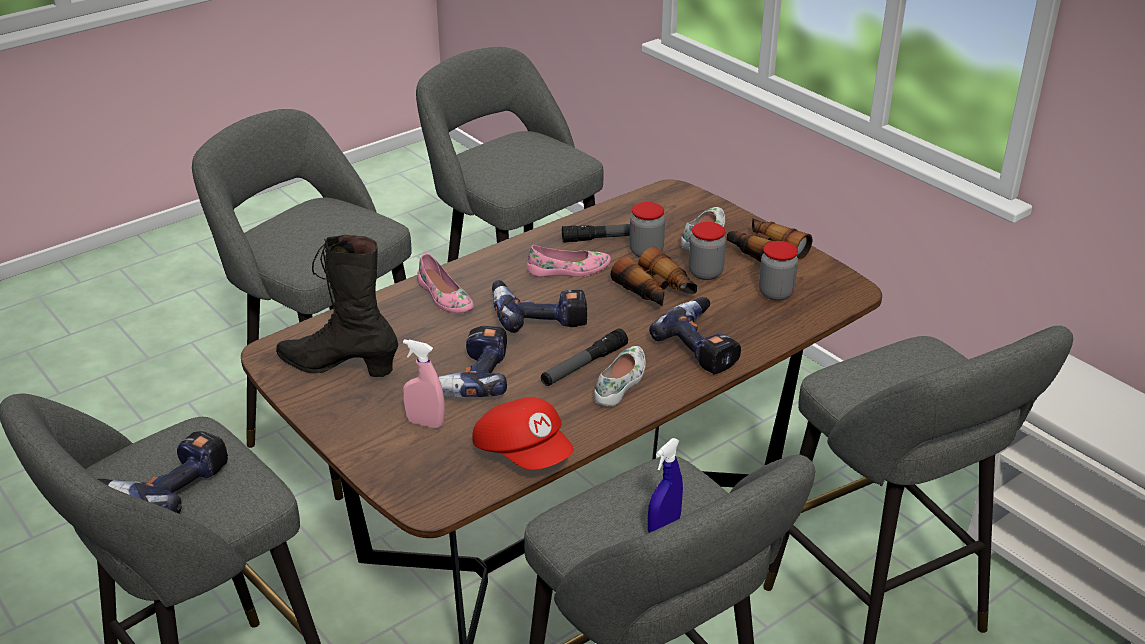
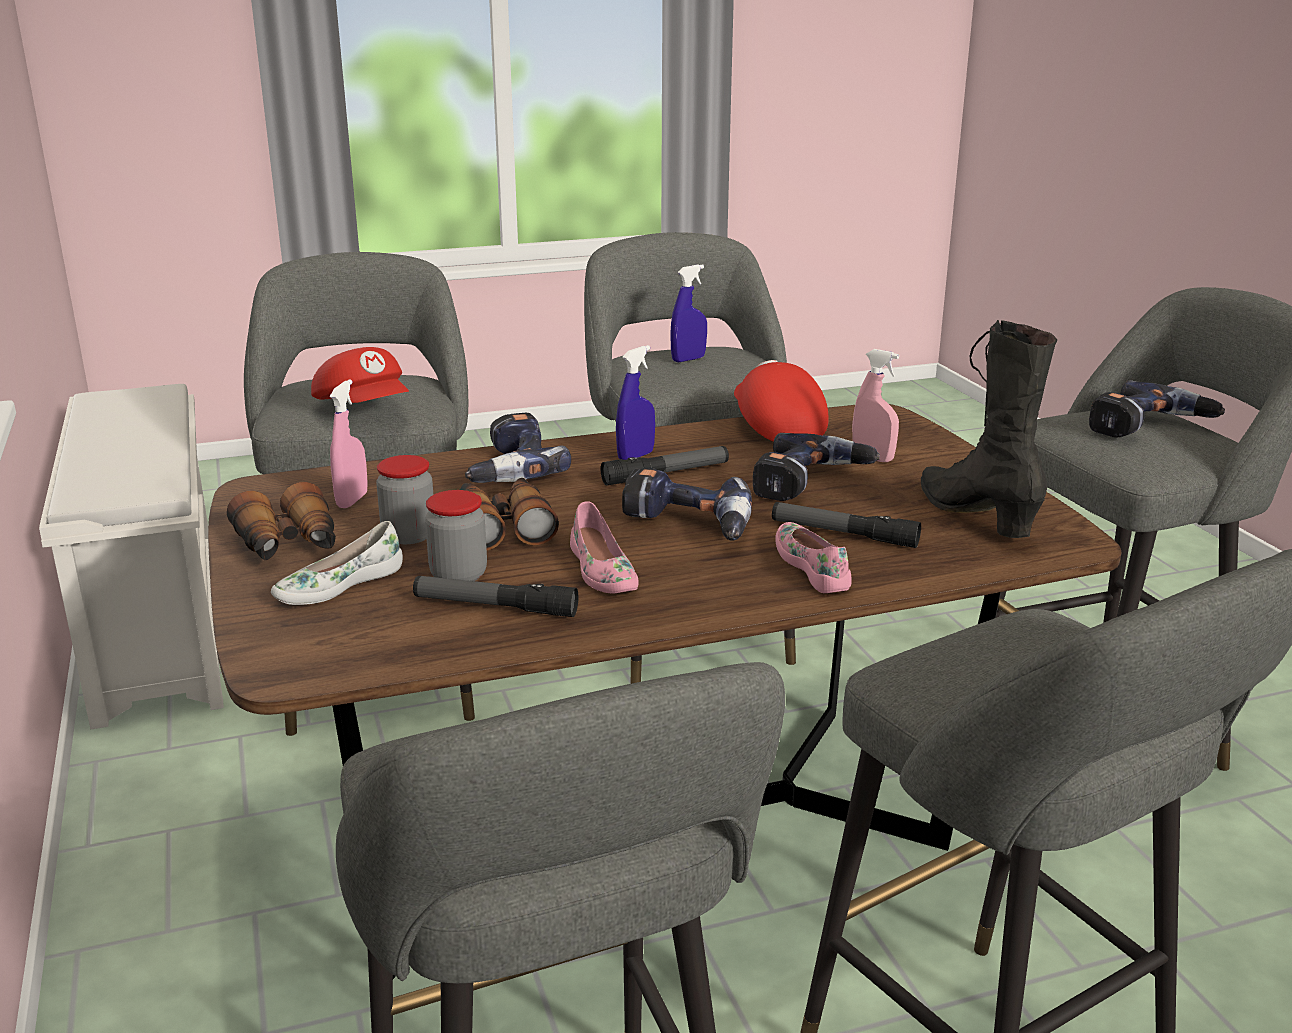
camera: 160 degrees left, 10 degrees down
black boot [276,235,398,377] -> black boot turned 150 degrees counterclockwise [921,320,1057,538]
pink shoe [527,245,611,277] -> pink shoe turned 120 degrees counterclockwise [570,501,639,594]
white shoe [594,346,646,407] -> blue spray bottle [616,345,655,460]
jar [759,241,798,301] -> pink spray bottle [330,379,368,508]
none -> red cap [311,347,409,403]
none -> flashlight [772,502,921,548]

